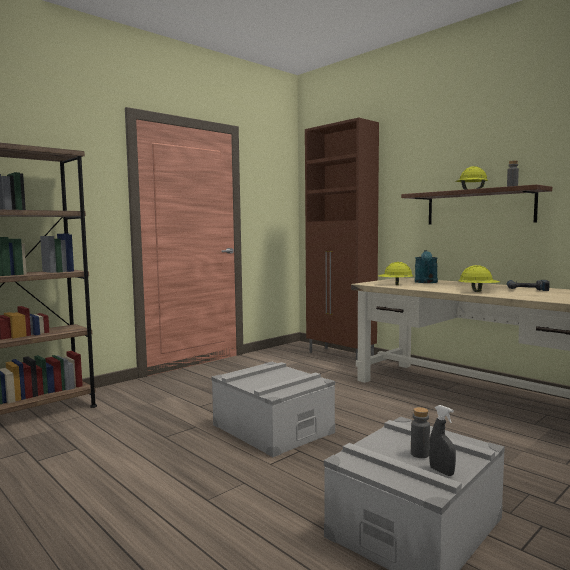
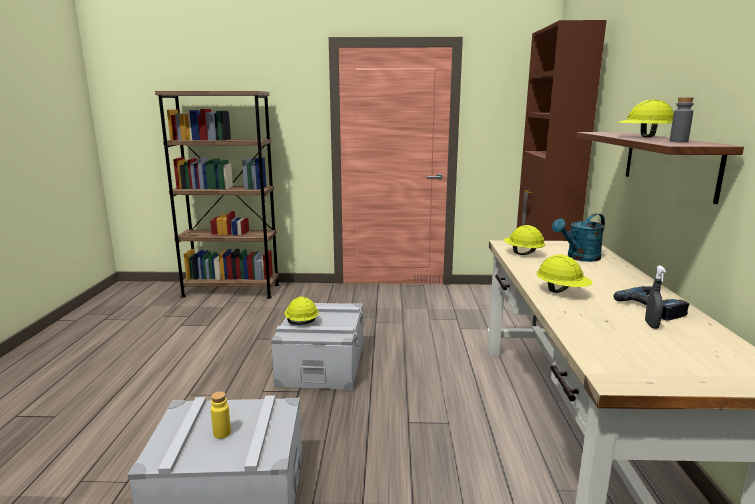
camera: 45 degrees right, 10 degrees up
grey bottle [411,407,430,458] -> yellow bottle [211,391,231,439]
grey spray bottle [429,405,456,476] -> grey spray bottle moved to [645,265,666,329]
none -> yellow hard hat [285,297,319,325]

